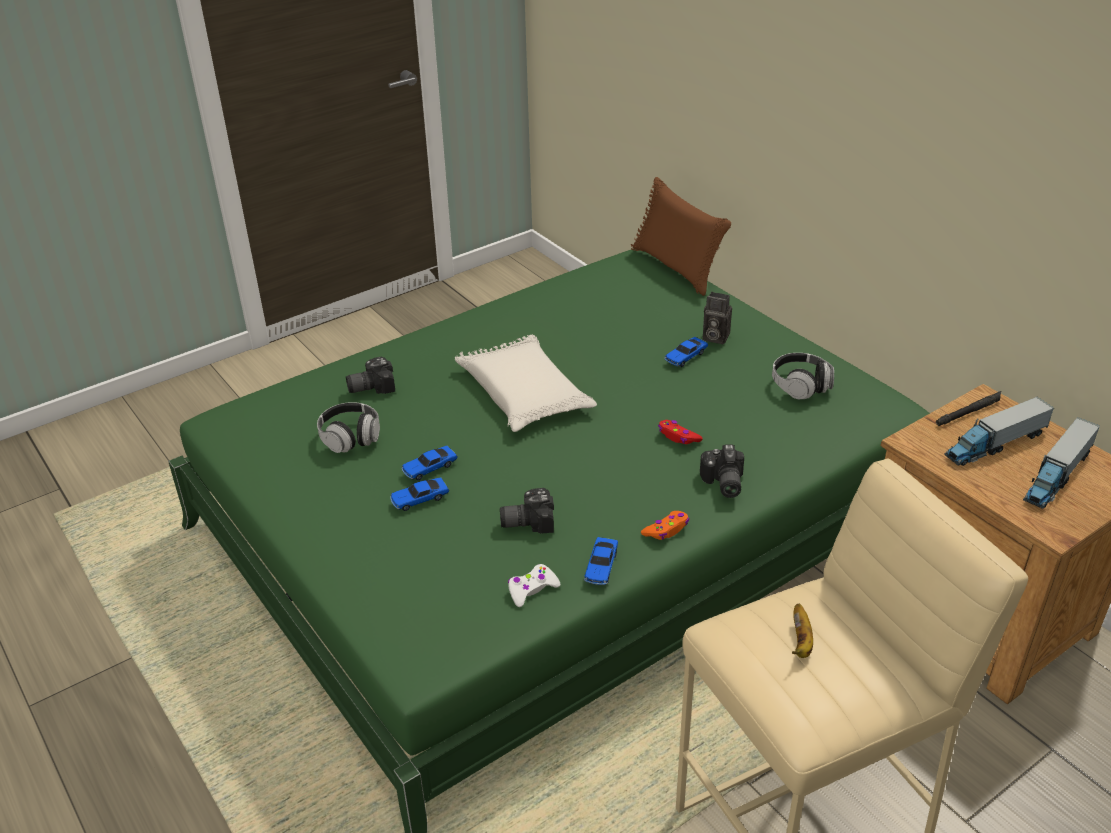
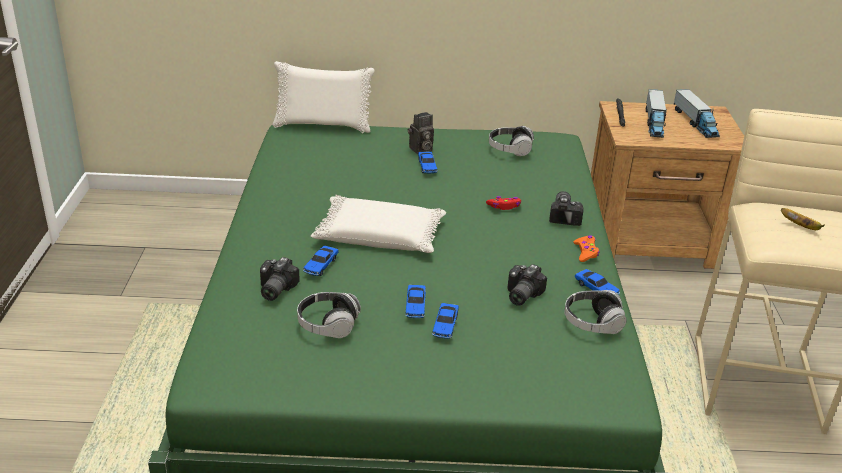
camera: 55 degrees left, 5 degrees down
white game controller [508,564,560,607] -> headphones [564,290,627,334]
brown pillow [631,177,731,296] -> white pillow [272,61,374,133]
camera [700,444,744,498] -> camera turned 120 degrees counterclockwise [549,191,584,226]
none -> toy car [303,245,339,276]

